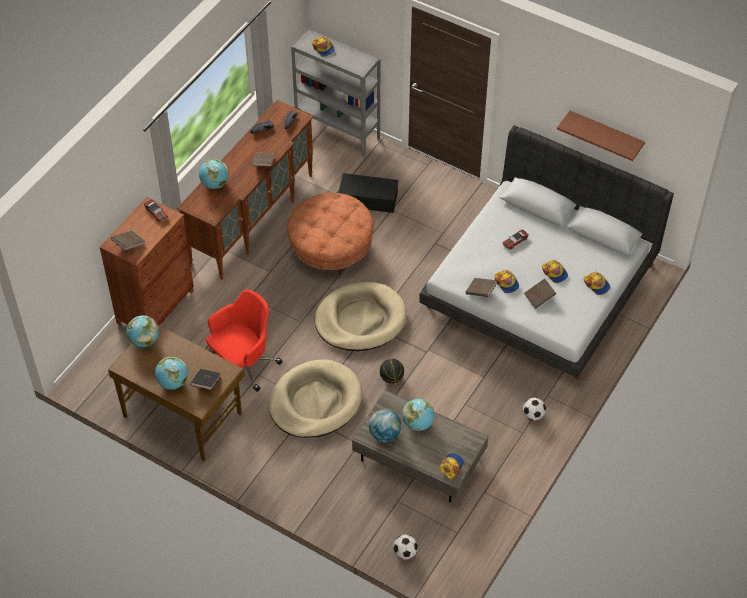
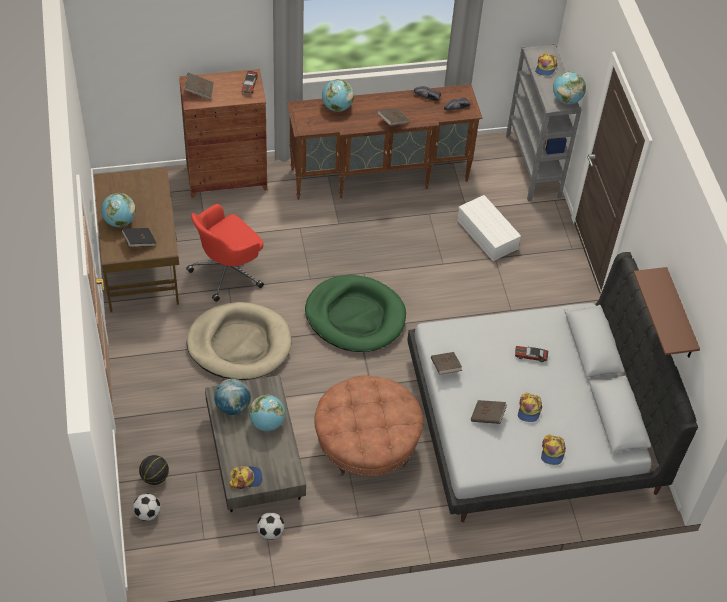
camera: 45 degrees right, 0 degrees up
globe [127,315,159,347] -> globe moved to [553,71,586,104]
red office chair [206,290,283,392] -> red office chair turned 135 degrees clockwise [186,204,264,302]
brown ottoman [287,193,374,278] -> brown ottoman moved to [314,376,423,476]
beige dog bed [315,282,407,351] -> green dog bed [305,275,406,352]
black storage box [338,173,398,213] -> white storage box [457,195,521,261]
basketball [380,359,404,384] -> basketball moved to [139,455,169,485]
cap [494,270,519,293] -> none
football [523,398,546,421] -> football moved to [257,512,284,540]

